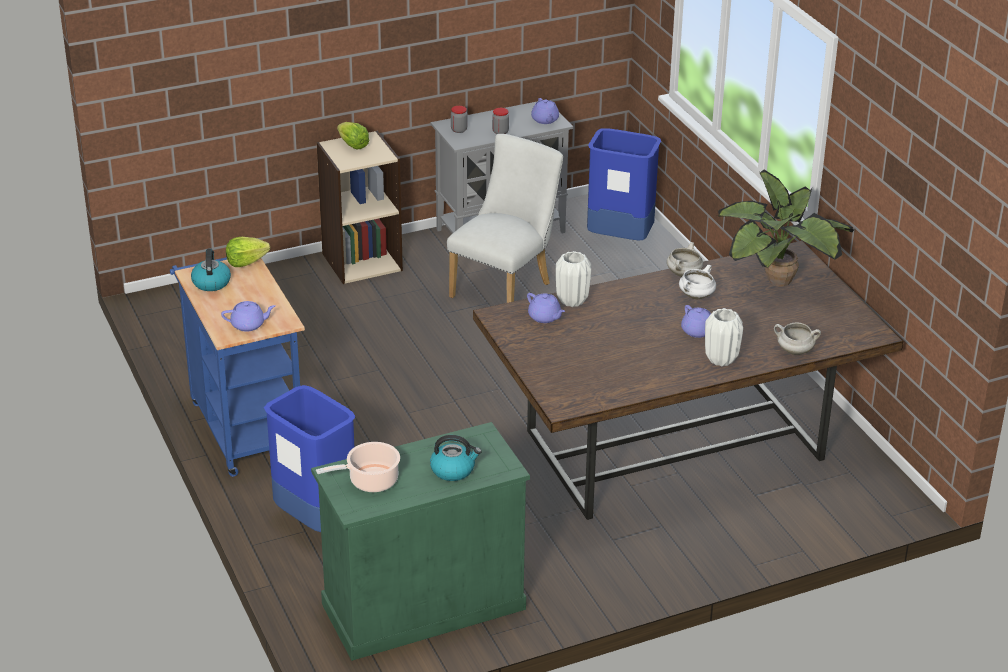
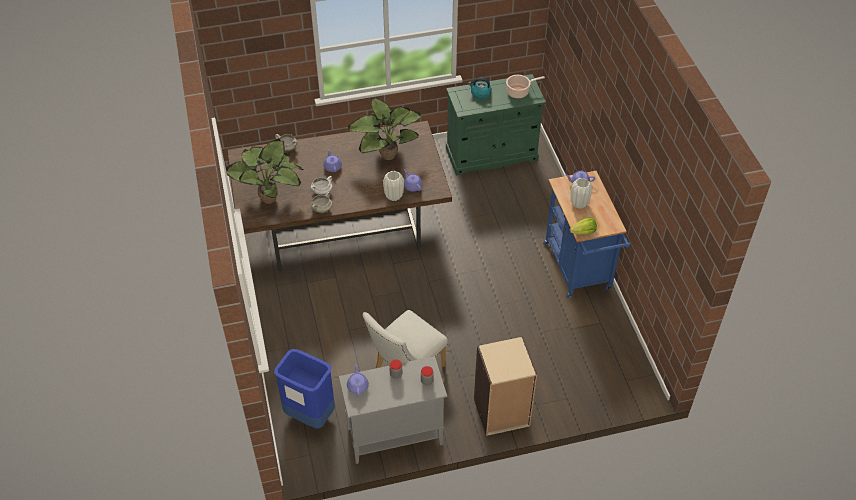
camera: 170 degrees left, 15 degrees up
kettle [191,248,231,291] -> none
blue trash can [264,385,356,532] -> none
lettuce [337,122,369,150] -> none
white vase [705,308,743,366] -> white vase moved to [570,178,593,209]
none -> potted plant [348,97,423,160]

